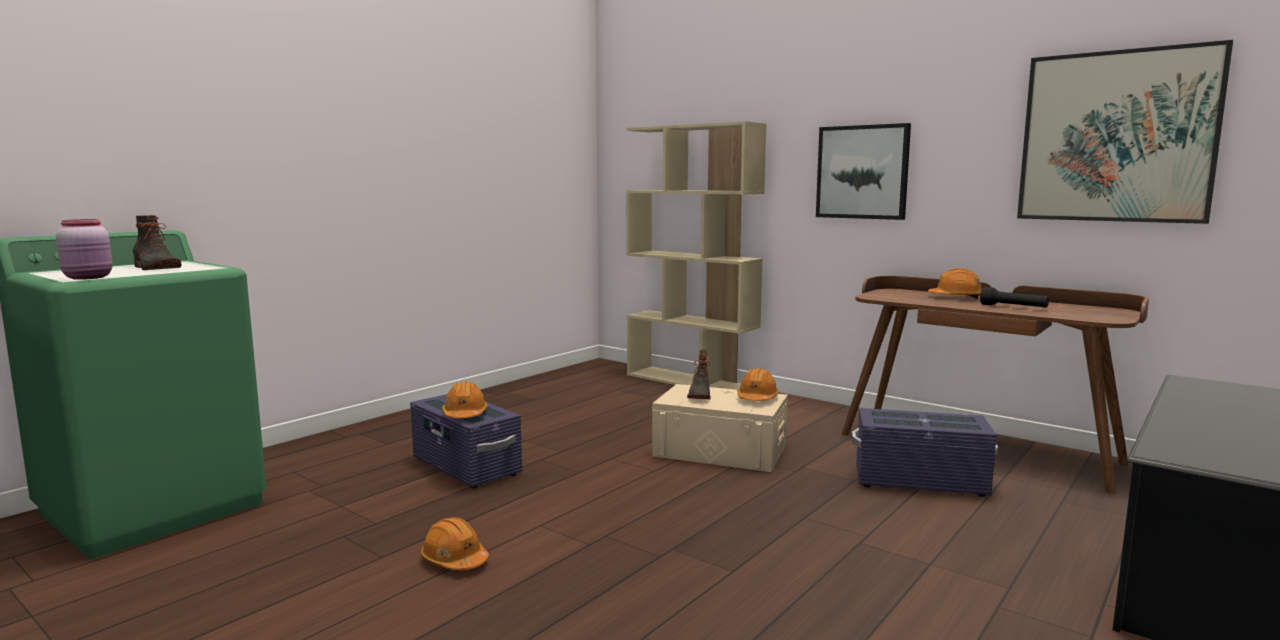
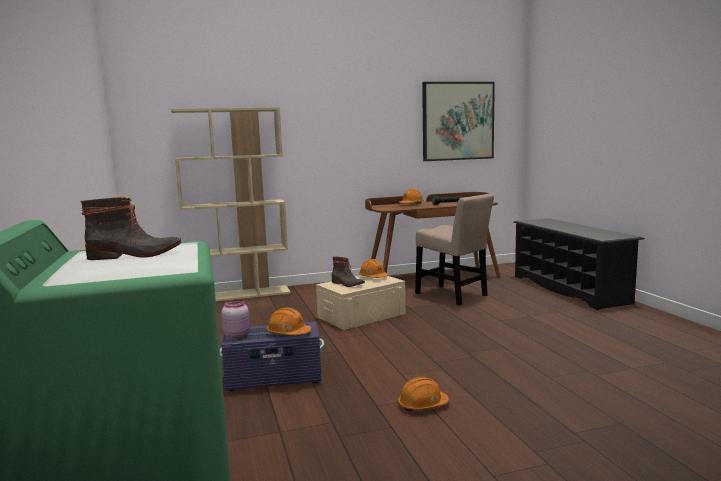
camera: 55 degrees left, 0 degrees up
pink jar [56,219,113,280] -> pink jar moved to [222,299,250,339]
picture [816,123,911,220] -> none
purple storage box [851,408,998,497] -> beige chair [415,193,494,305]

